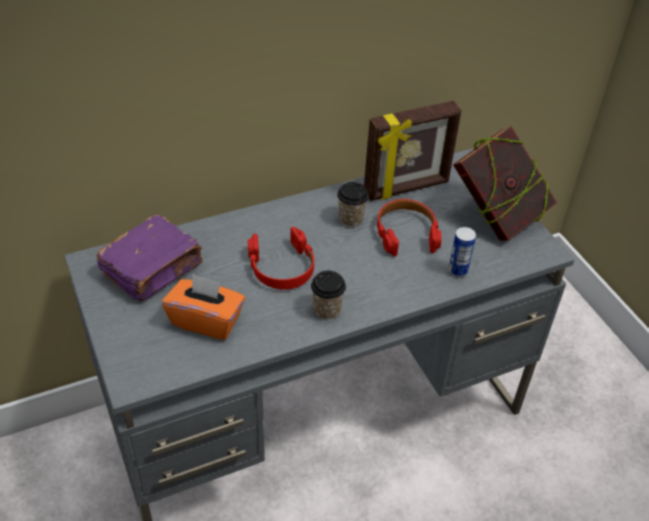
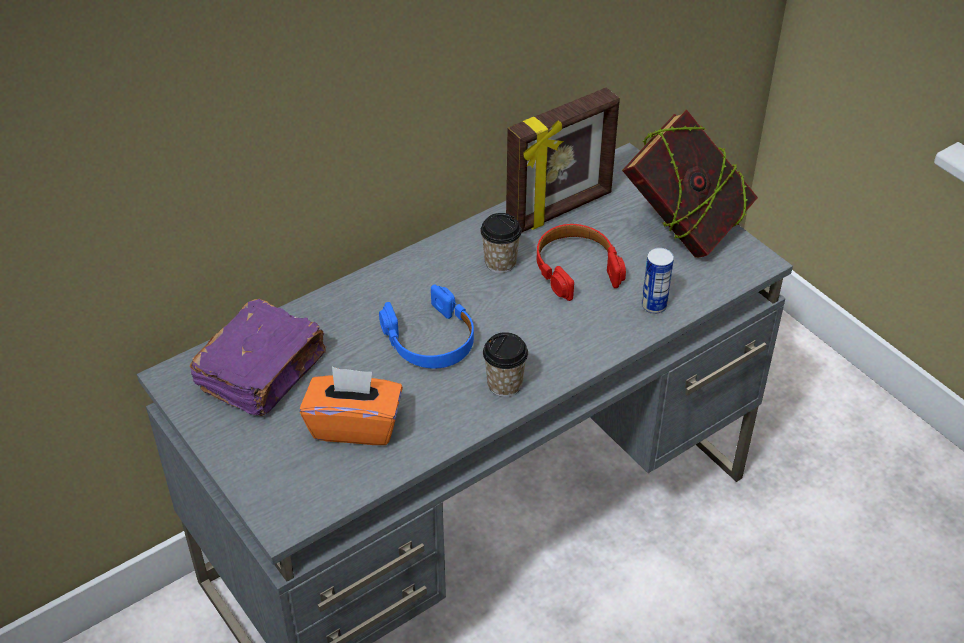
camera: 10 degrees left, 0 degrees up
red headphones [248,227,314,290] -> blue headphones [379,284,474,369]

